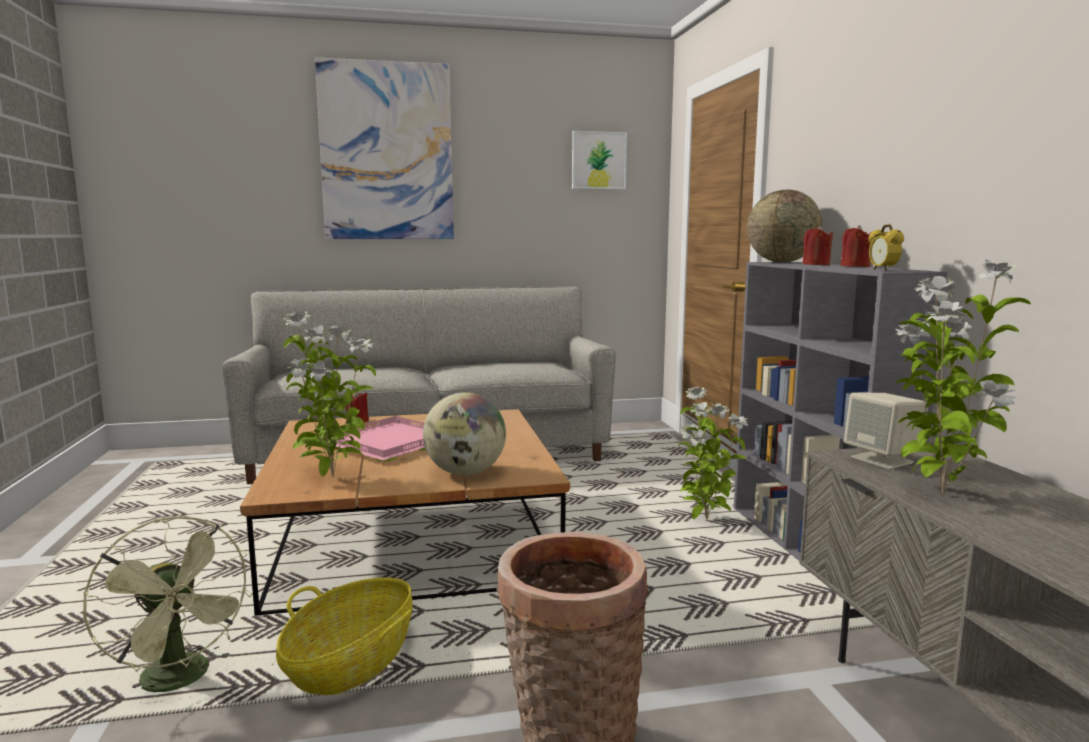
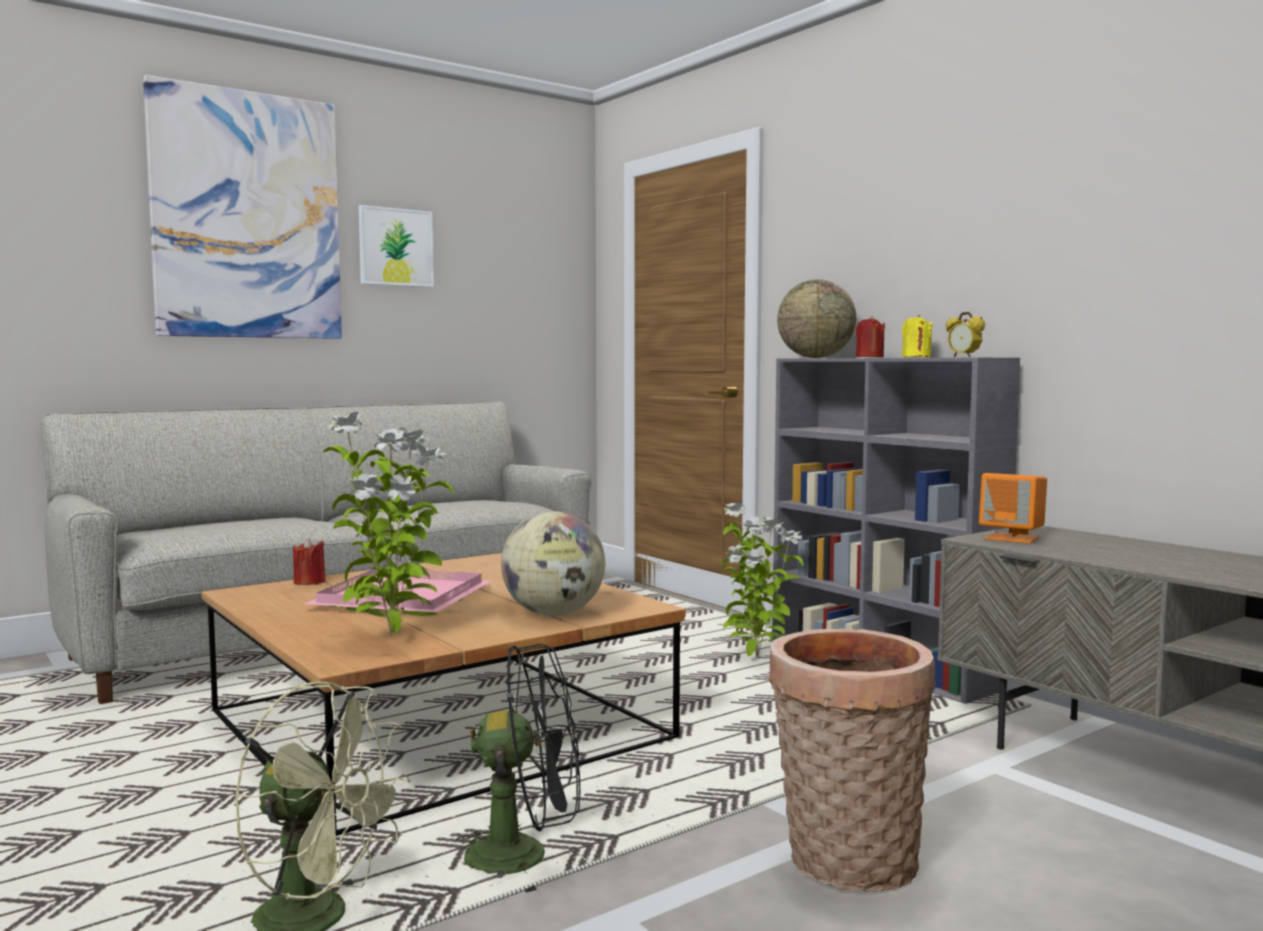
camera: 25 degrees left, 5 degrees down
basket [276,578,413,695] -> black fan [455,644,580,893]
picture [572,131,627,190] -> picture moved to [359,205,434,287]
red candle [840,225,872,267] -> yellow candle [902,315,933,357]
beige speaker [844,393,929,469] -> orange speaker [979,473,1047,544]
potted plant [895,260,1031,495] -> none

